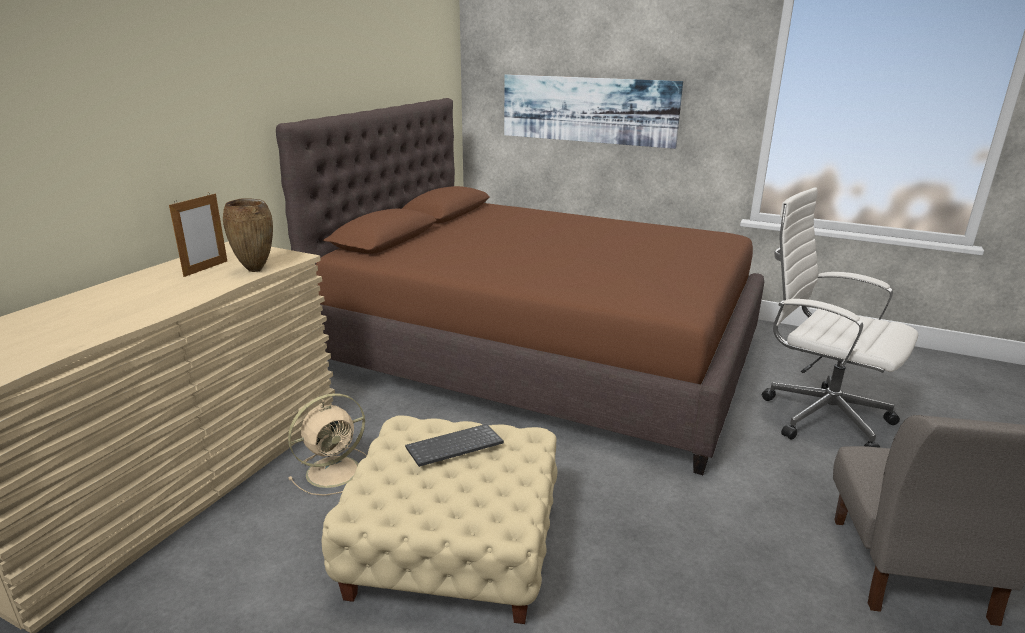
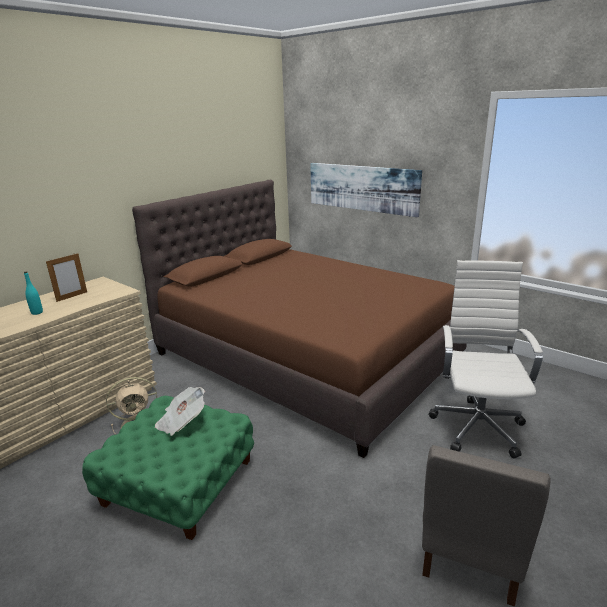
camera: 15 degrees right, 0 degrees up
brown vase [223,198,273,272] -> none
beige ottoman [321,416,557,624] -> green ottoman [82,396,254,540]
keyboard [405,424,504,467] -> newspaper [155,387,205,436]
white office chair [762,187,918,448] -> white office chair turned 45 degrees clockwise [429,260,543,458]
none -> turquoise bottle [24,272,43,315]

